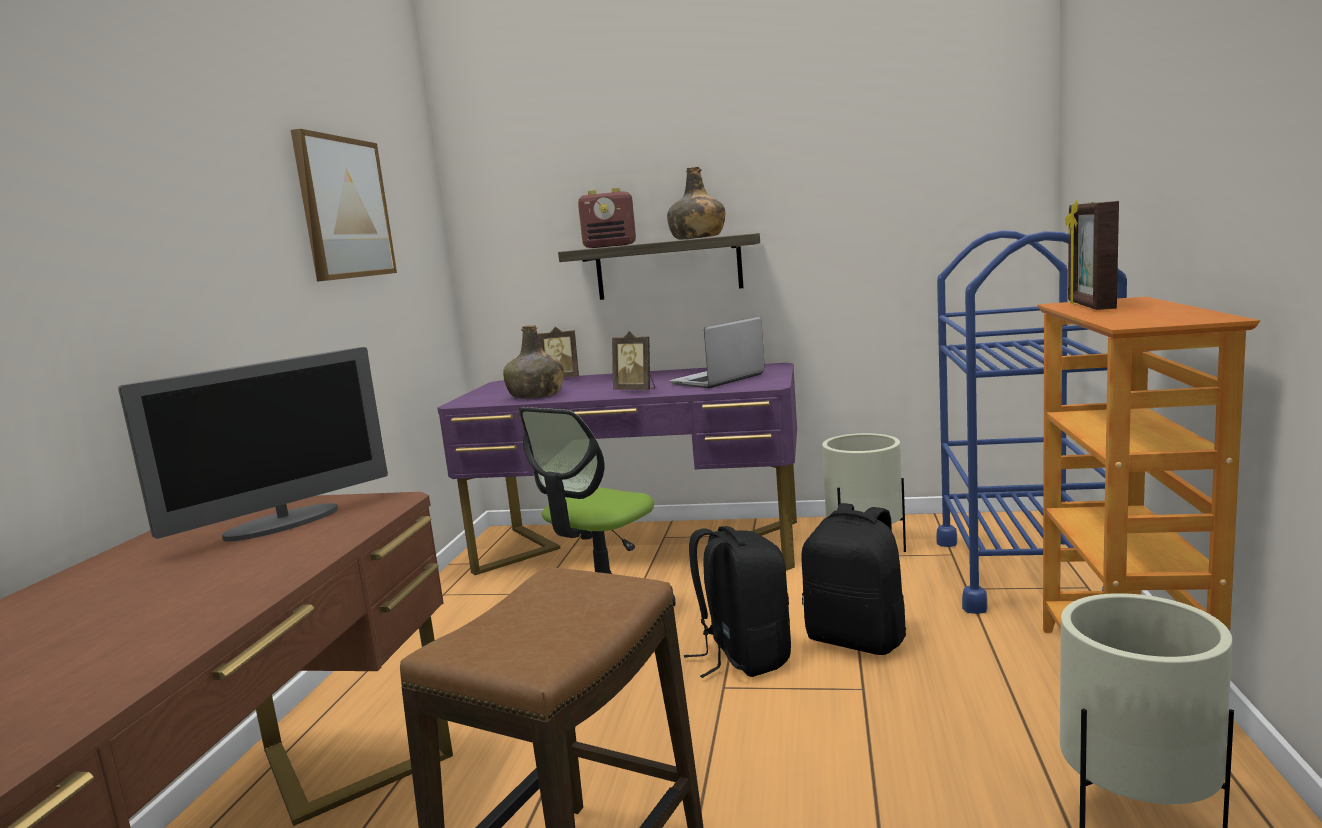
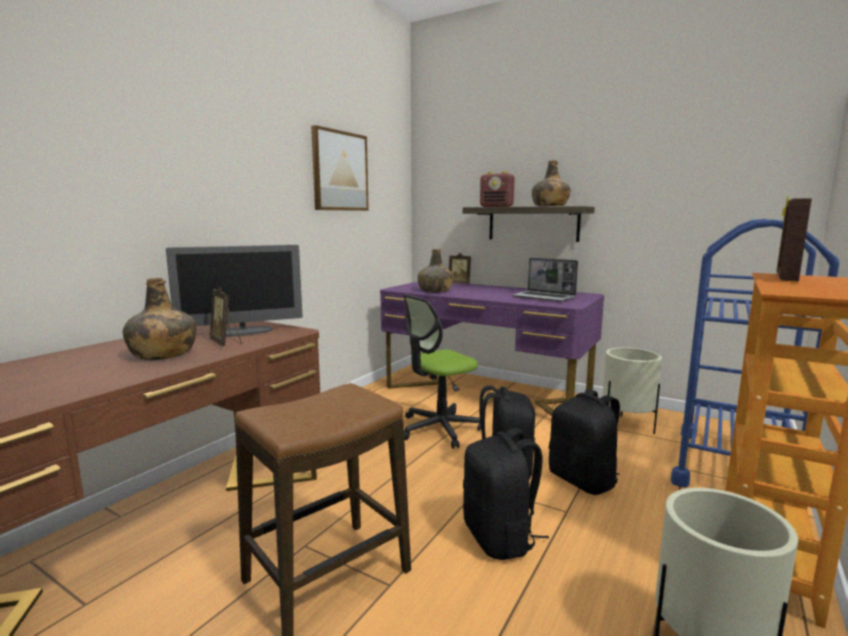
camera: 20 degrees right, 0 degrees up
picture frame [612,331,655,390] -> picture frame moved to [209,285,242,346]
laptop [669,316,765,388] -> laptop turned 120 degrees counterclockwise [512,258,578,302]
none -> green bottle [123,278,196,360]
none -> black backpack [463,428,549,560]

